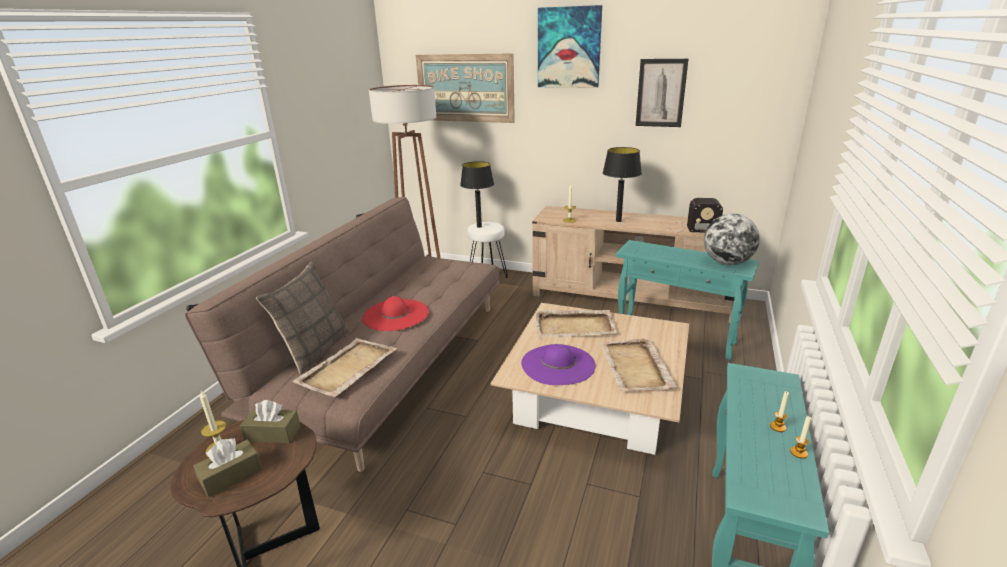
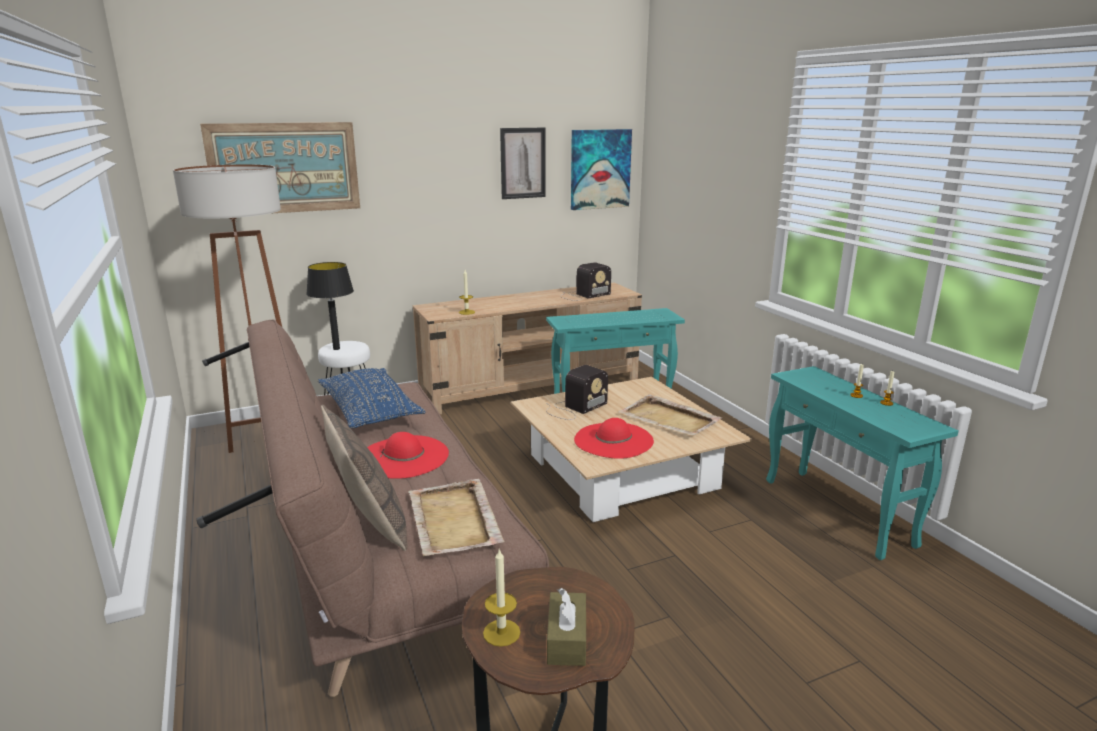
camera: 45 degrees left, 5 degrees down
brown tissue box [240,400,301,443] -> none
purple hat [521,344,596,385] -> red hat [574,418,654,459]
beige tray [536,310,617,337] -> radio [546,365,608,420]
picture [538,5,602,88] -> picture moved to [571,129,632,210]
black table lamp [603,147,642,222] -> none
globe [704,214,760,265] -> none
none -> blue pillow [318,368,425,428]

